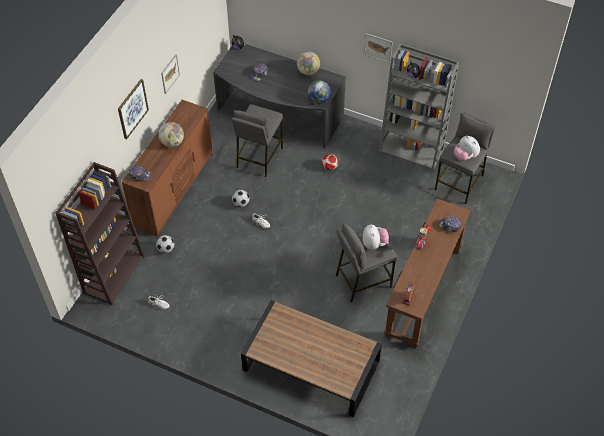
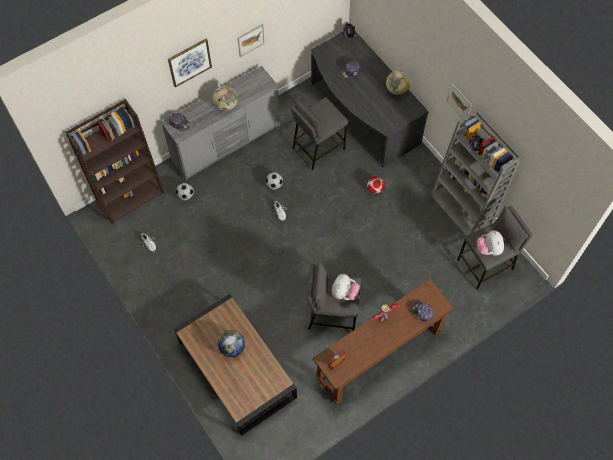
camera: 30 degrees right, 10 degrees up
brown dresser [122,100,213,237] -> grey dresser [161,66,280,180]
globe [307,80,331,104] -> globe moved to [218,330,245,357]

